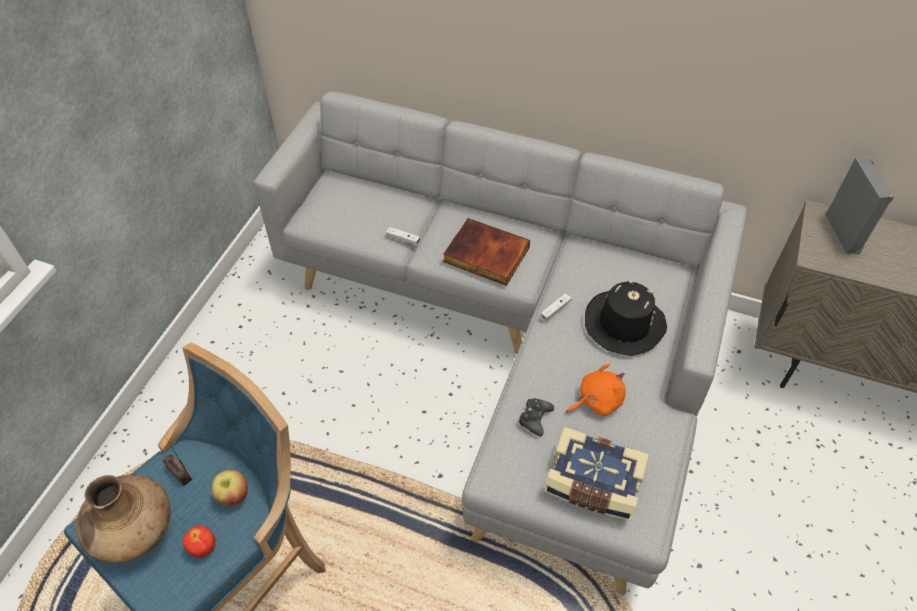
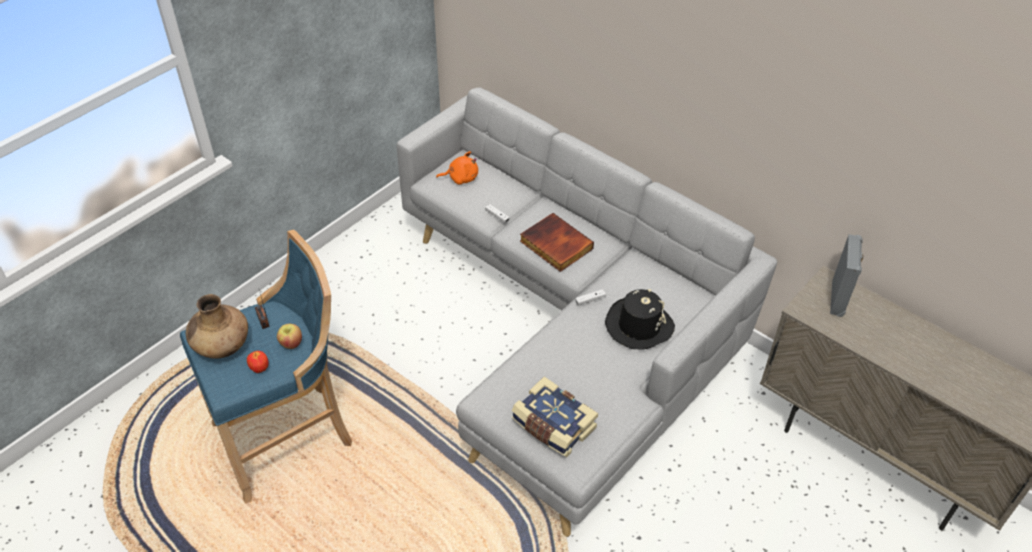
camera: 20 degrees right, 5 degrees down
black game controller [518,398,554,437] -> none
orange plush toy [566,364,626,416] -> orange plush toy moved to [436,151,478,185]

